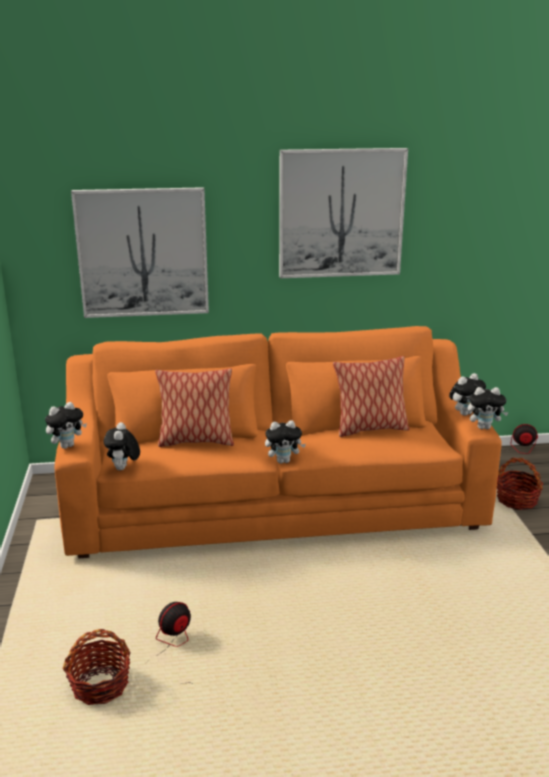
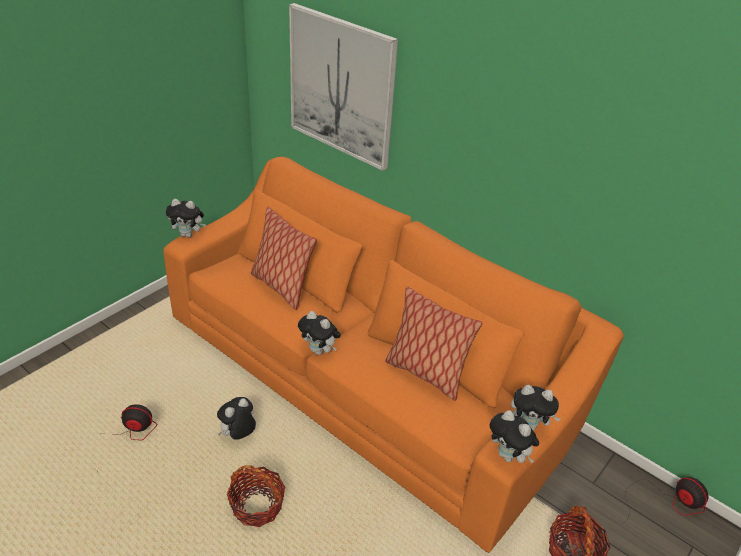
camera: 45 degrees right, 15 degrees up
basket [62,629,131,705] -> basket moved to [226,465,285,527]
plush toy [103,422,140,470] -> plush toy moved to [217,397,256,440]
picture [279,148,408,278] -> none

